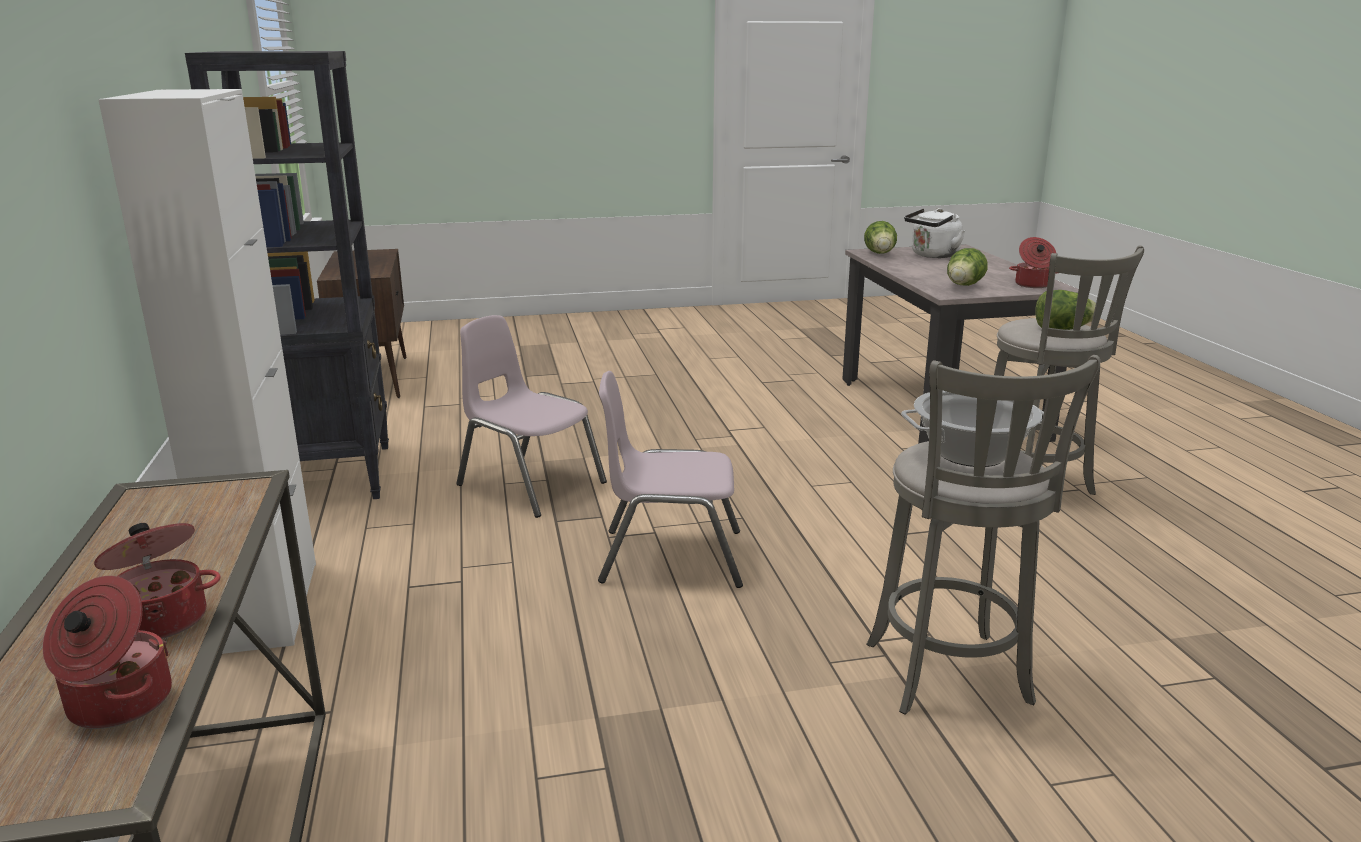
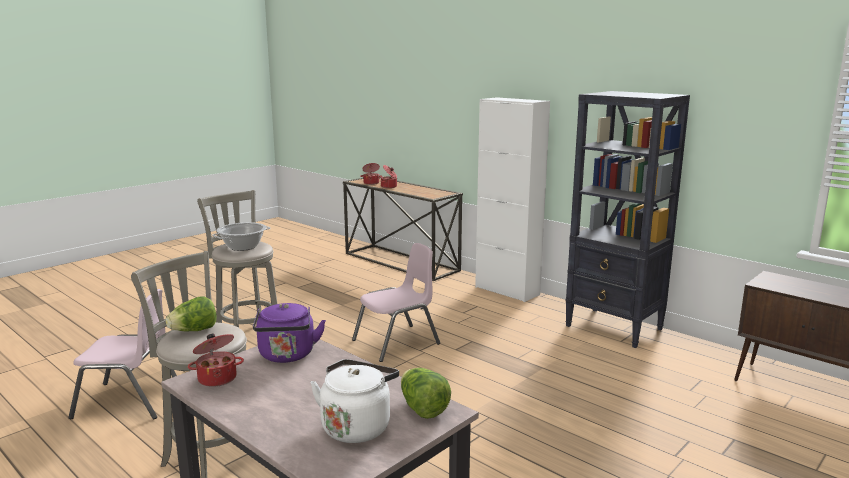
camera: 145 degrees right, 5 degrees down
pink chair [456,315,607,518] -> pink chair moved to [68,289,177,419]
lettuce [947,248,988,286] -> purple kettle [253,303,326,363]

